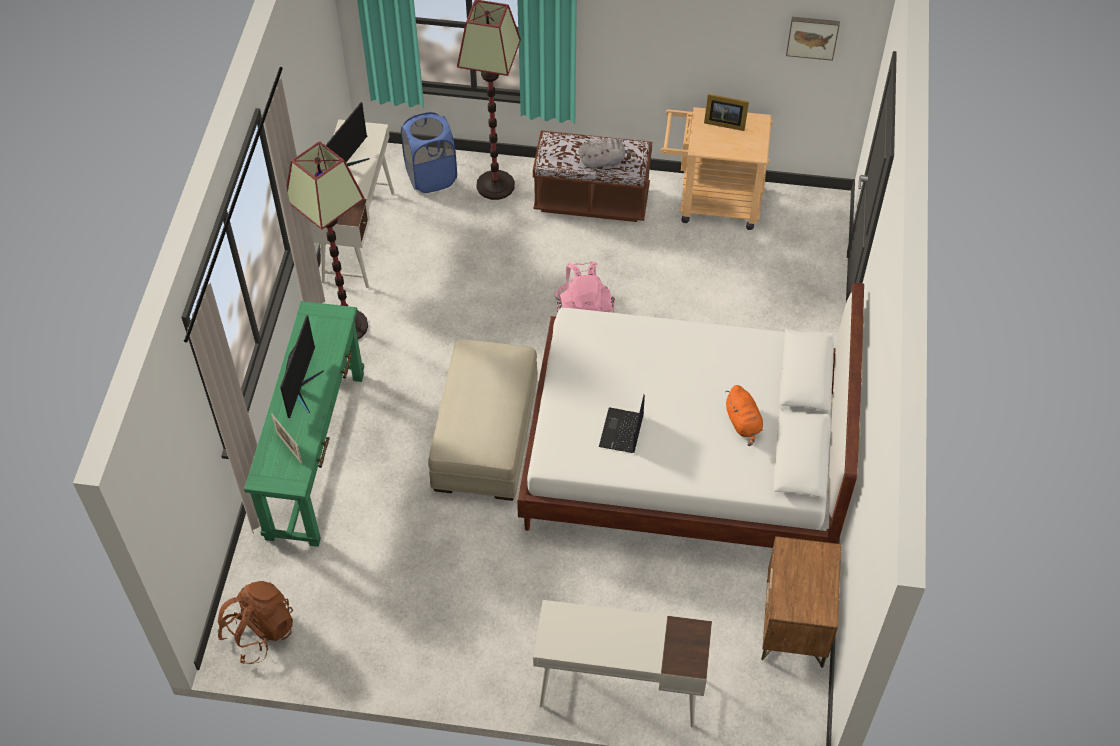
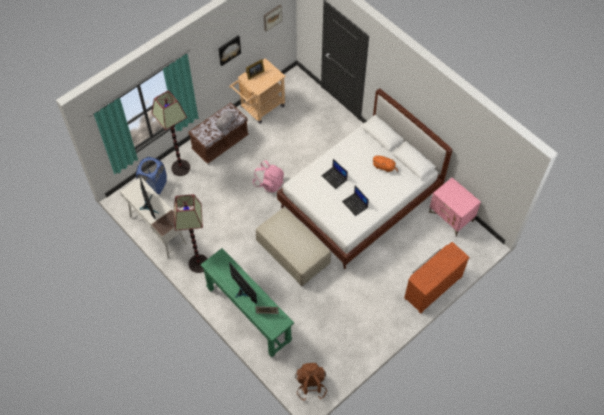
camera: 50 degrees left, 5 degrees up
white desk [533,600,712,727] -> brown dresser [404,242,470,314]
brown nightstand [761,536,841,668] -> pink nightstand [429,178,481,236]
none -> picture [218,35,241,66]
none -> laptop [321,159,348,189]

